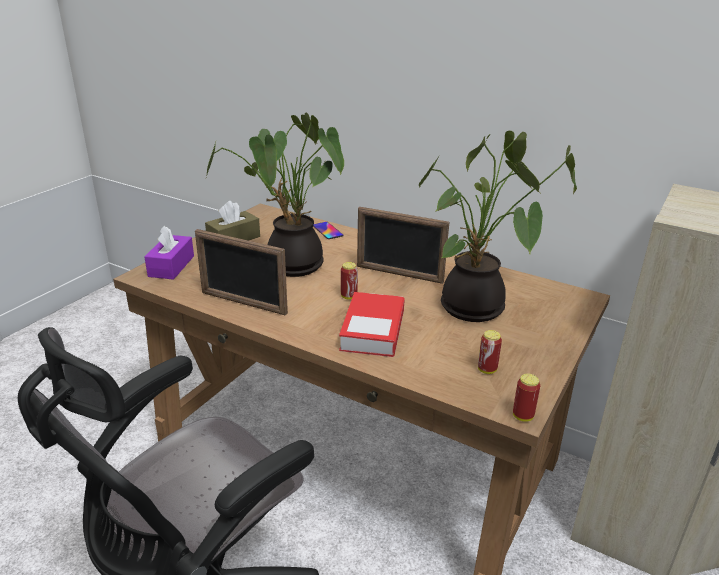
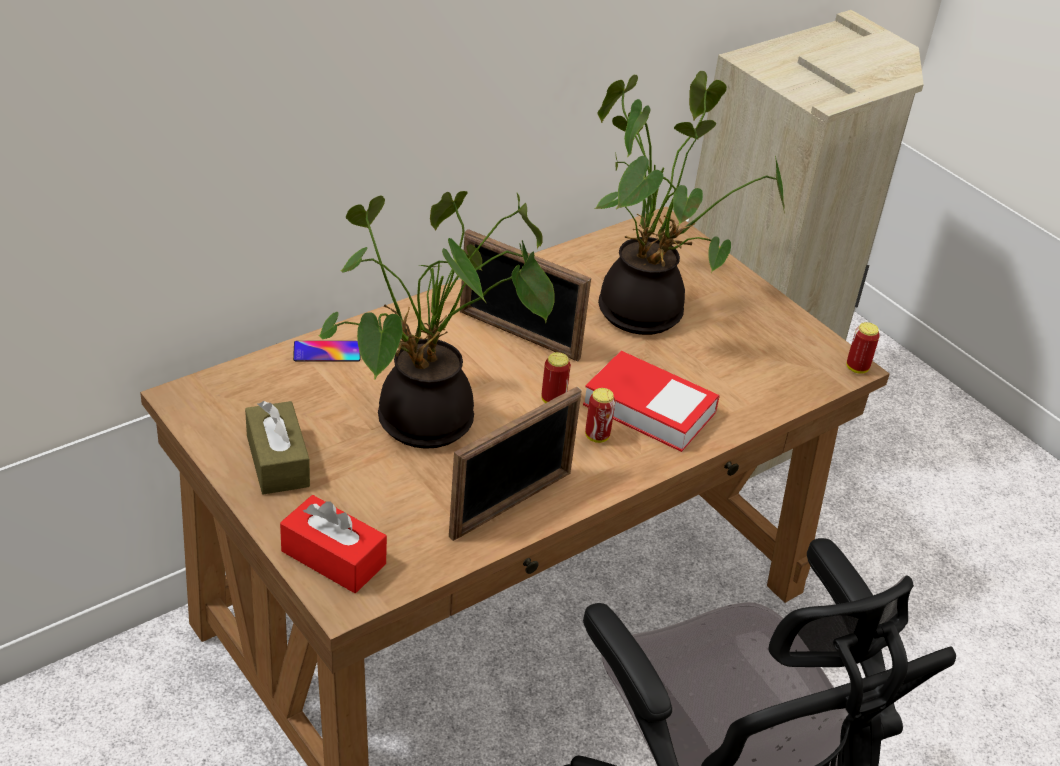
camera: 70 degrees left, 10 degrees up
purple tissue box [144,226,194,280] -> red tissue box [280,495,387,593]
picture frame [357,207,449,284] -> picture frame turned 75 degrees clockwise [460,229,591,362]
can [478,330,502,374] -> can moved to [585,388,616,443]

